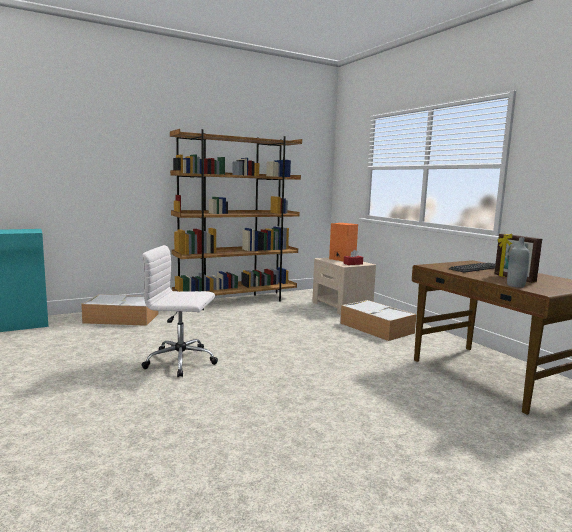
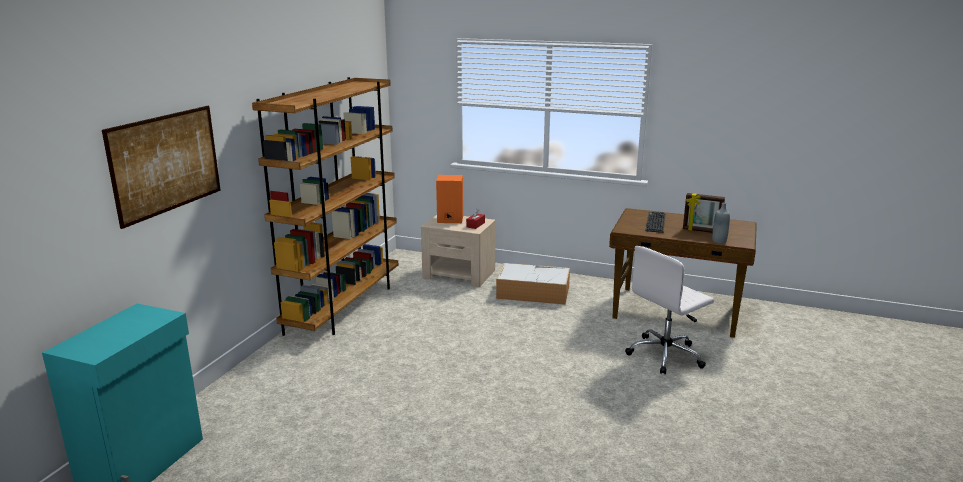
camera: 40 degrees left, 10 degrees up
storage box [81,294,159,326] -> none
white office chair [142,245,218,377] -> white office chair moved to [625,246,714,374]
none -> picture [102,106,220,229]

